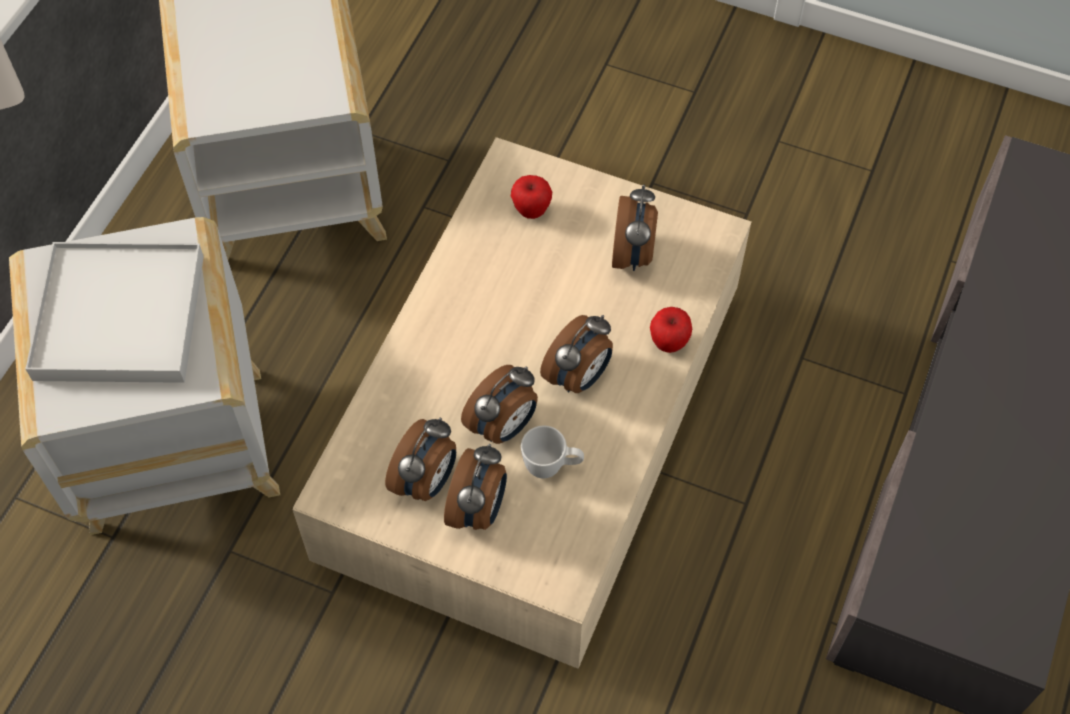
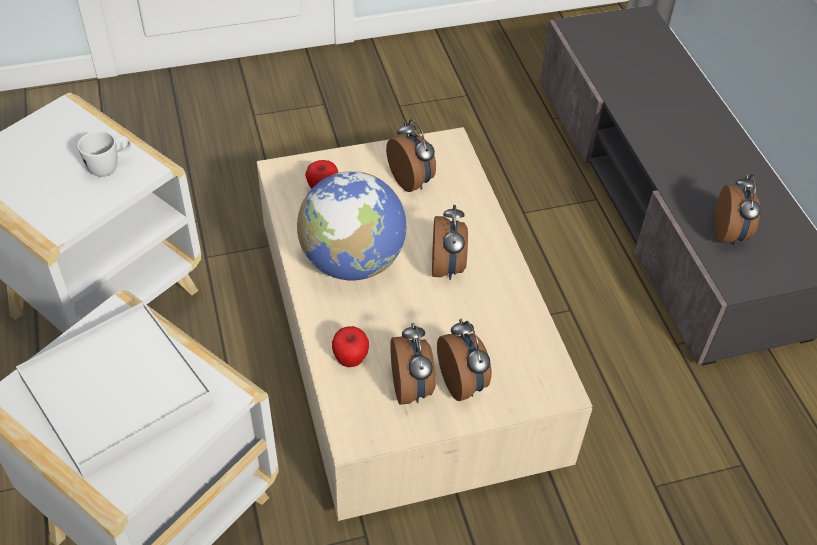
camera: 40 degrees left, 10 degrees down
alarm clock [461,365,538,444] -> alarm clock moved to [715,174,761,246]
white mug [521,426,584,478] -> white mug moved to [78,131,131,177]
apple [650,307,692,353] -> apple moved to [332,326,369,367]
none -> globe [297,171,406,280]

